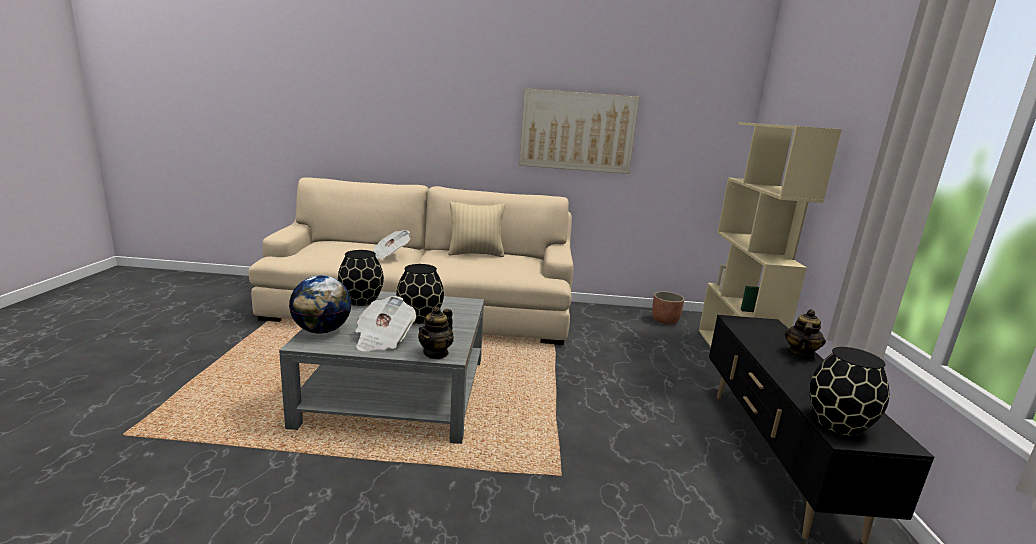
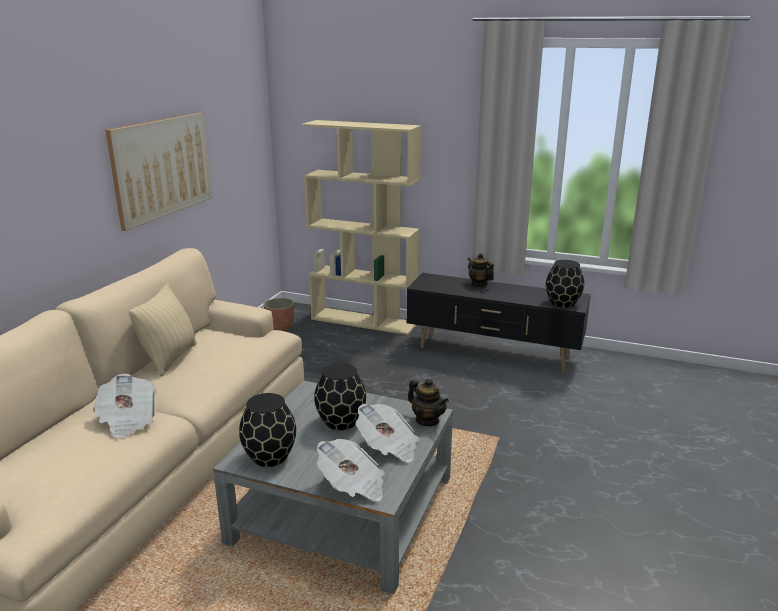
camera: 70 degrees left, 5 degrees up
globe [289,275,351,334] -> newspaper [317,439,385,502]

